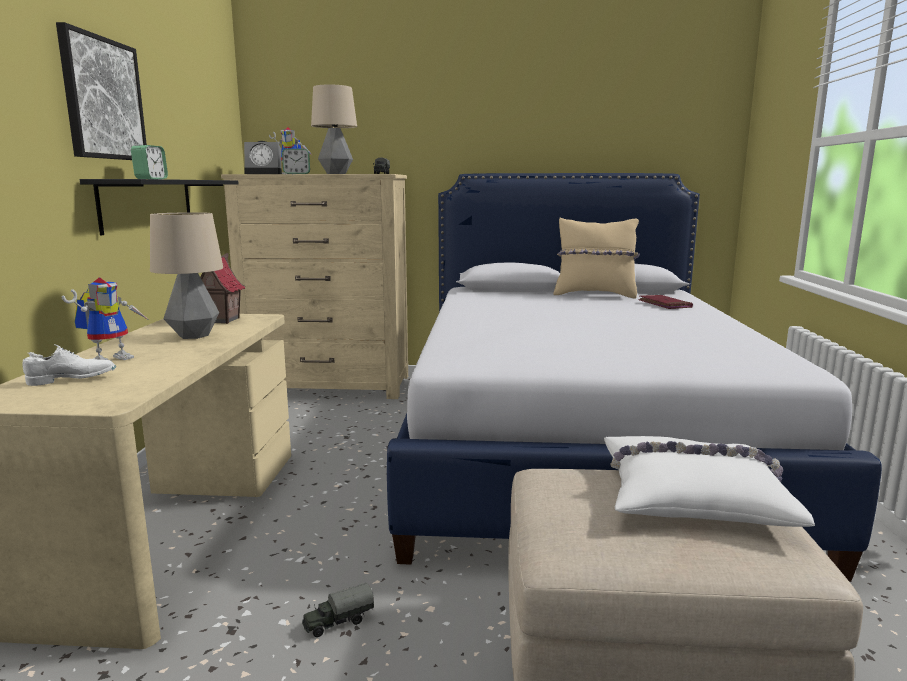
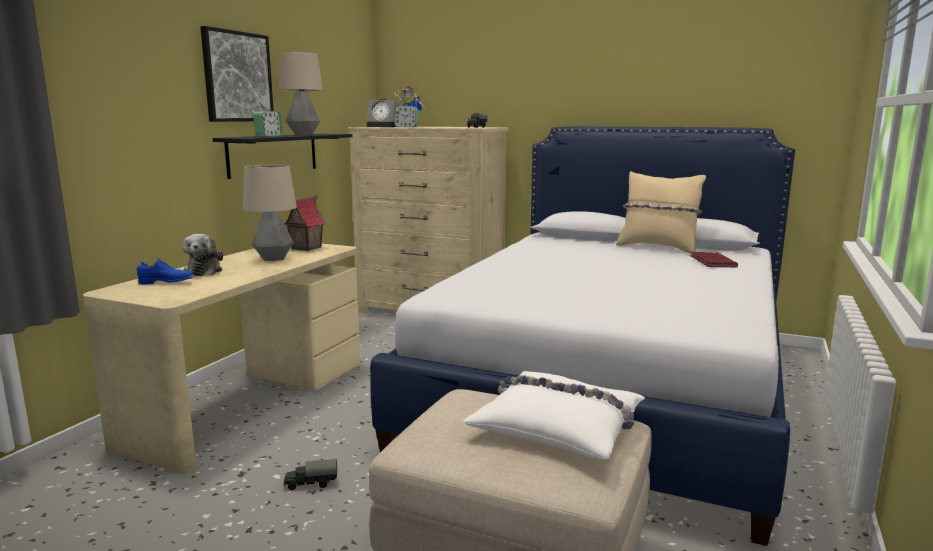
camera: 20 degrees right, 0 degrees up
white shoe [22,344,116,386] -> blue shoe [137,258,195,285]
toy robot [61,278,149,362] -> plush toy [183,234,223,276]
table lamp [311,84,357,174] -> table lamp moved to [279,52,323,135]

